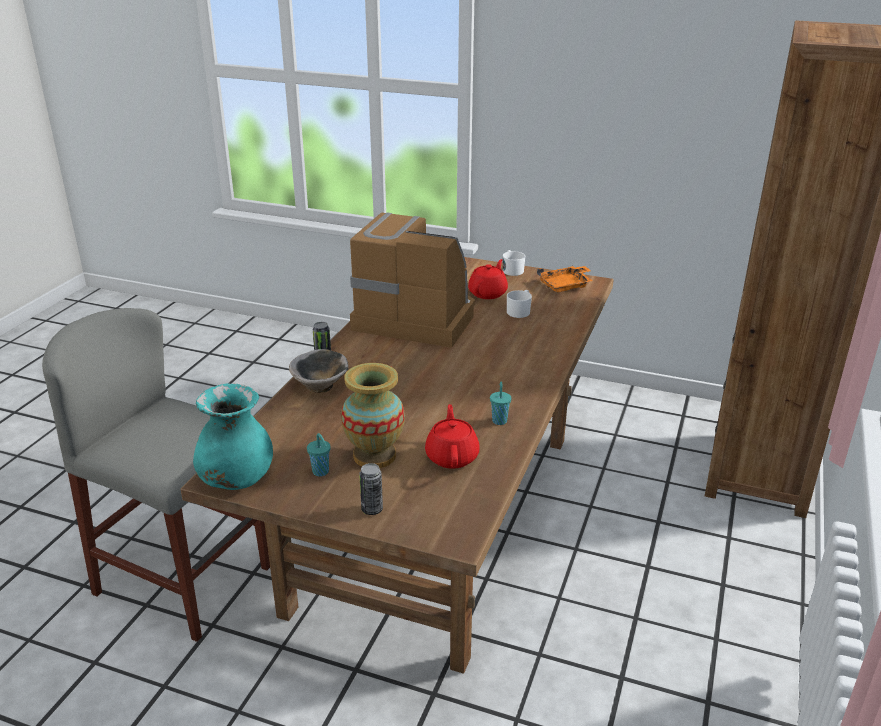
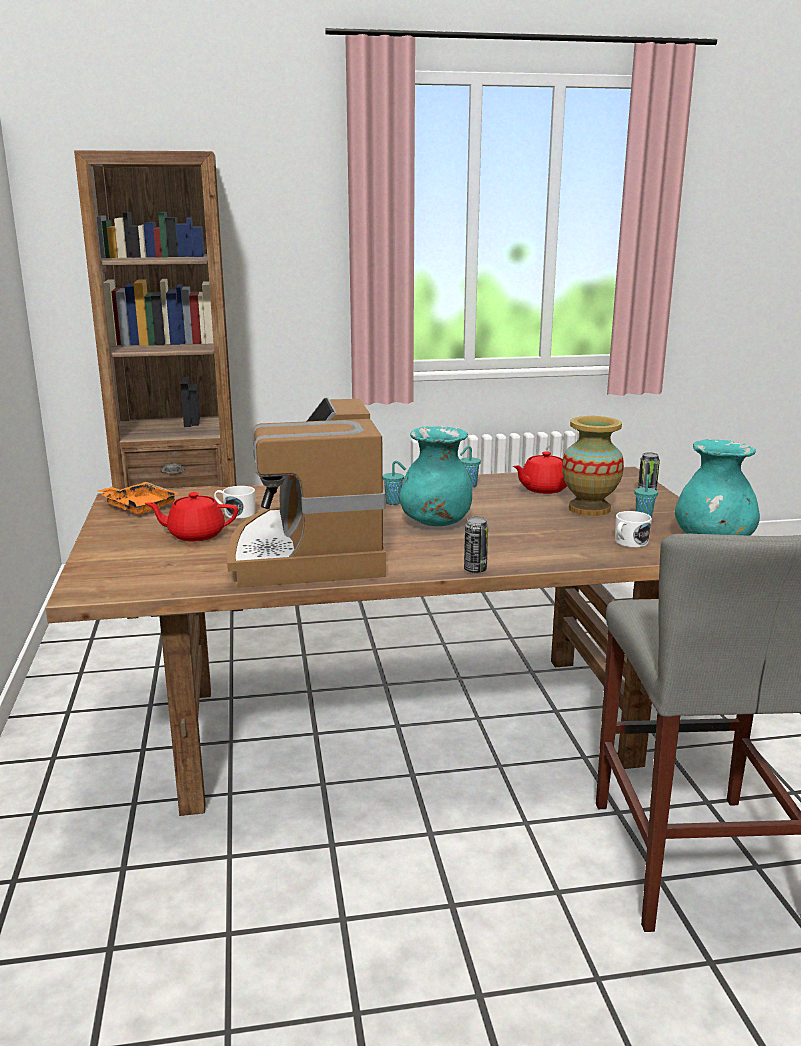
camera: 120 degrees left, 10 degrees down
bowl [289,349,348,393] -> none
white mug [503,250,525,276] -> white mug moved to [615,511,652,548]
none -> turquoise cup [383,461,406,505]
none -> turquoise vase [399,426,472,526]

